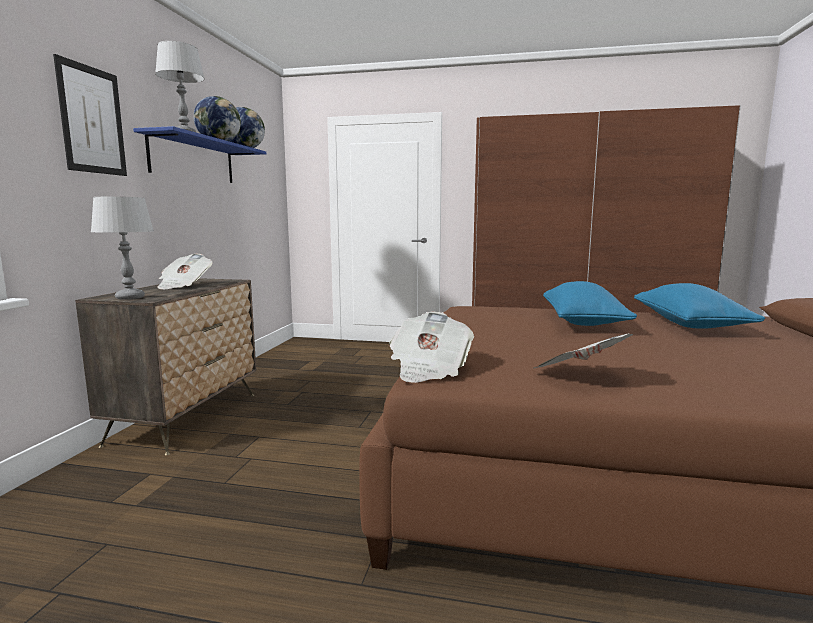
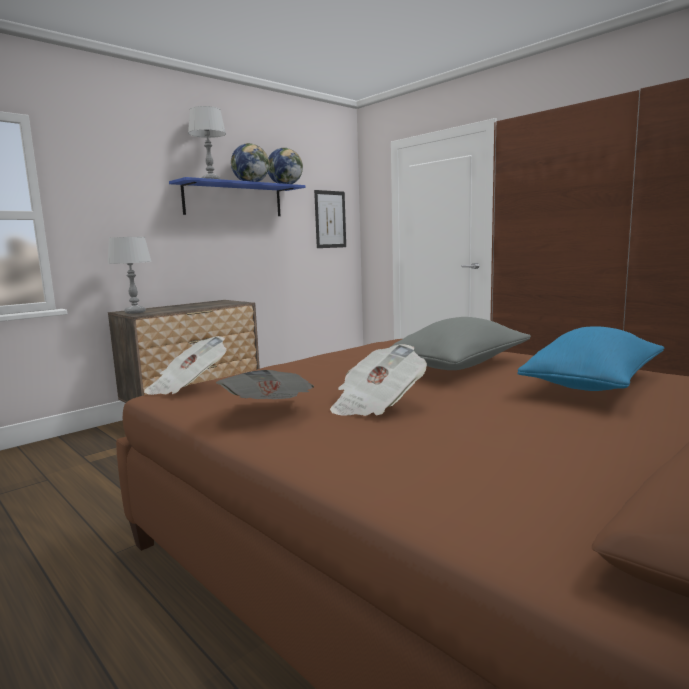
camera: 35 degrees right, 0 degrees up
picture [53,54,127,176] -> picture moved to [314,190,346,248]
newspaper [157,254,212,289] -> newspaper moved to [330,344,427,416]
blue pillow [543,281,637,326] -> grey pillow [389,317,531,370]

